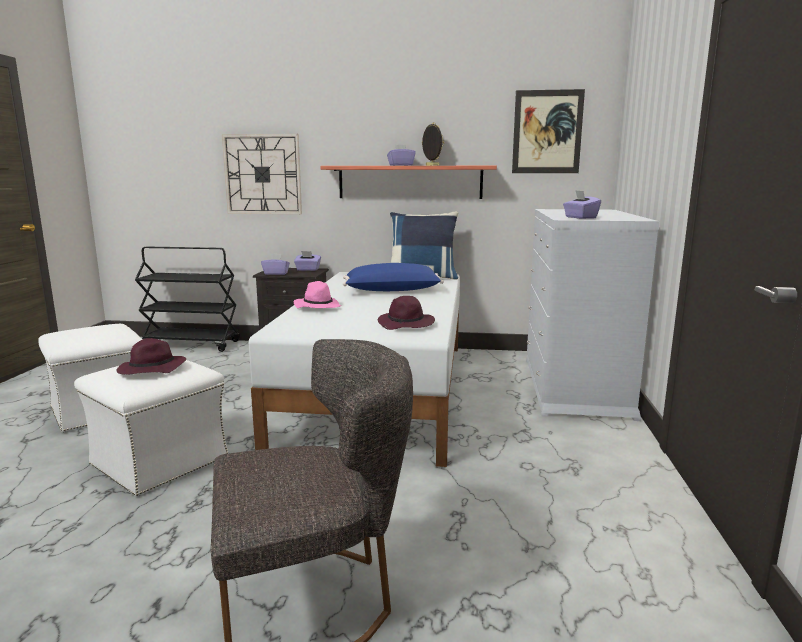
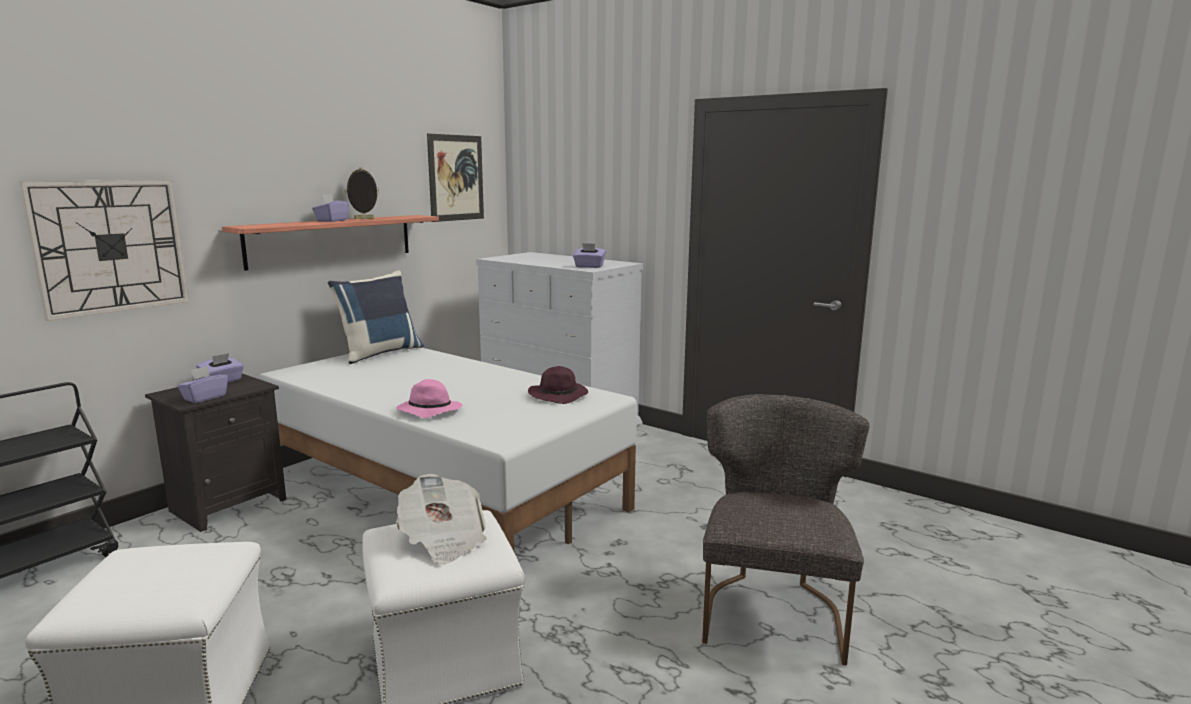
camera: 60 degrees left, 0 degrees up
purple hat [116,338,186,375] -> newspaper [396,474,487,565]
blue pillow [343,263,444,291] -> none

